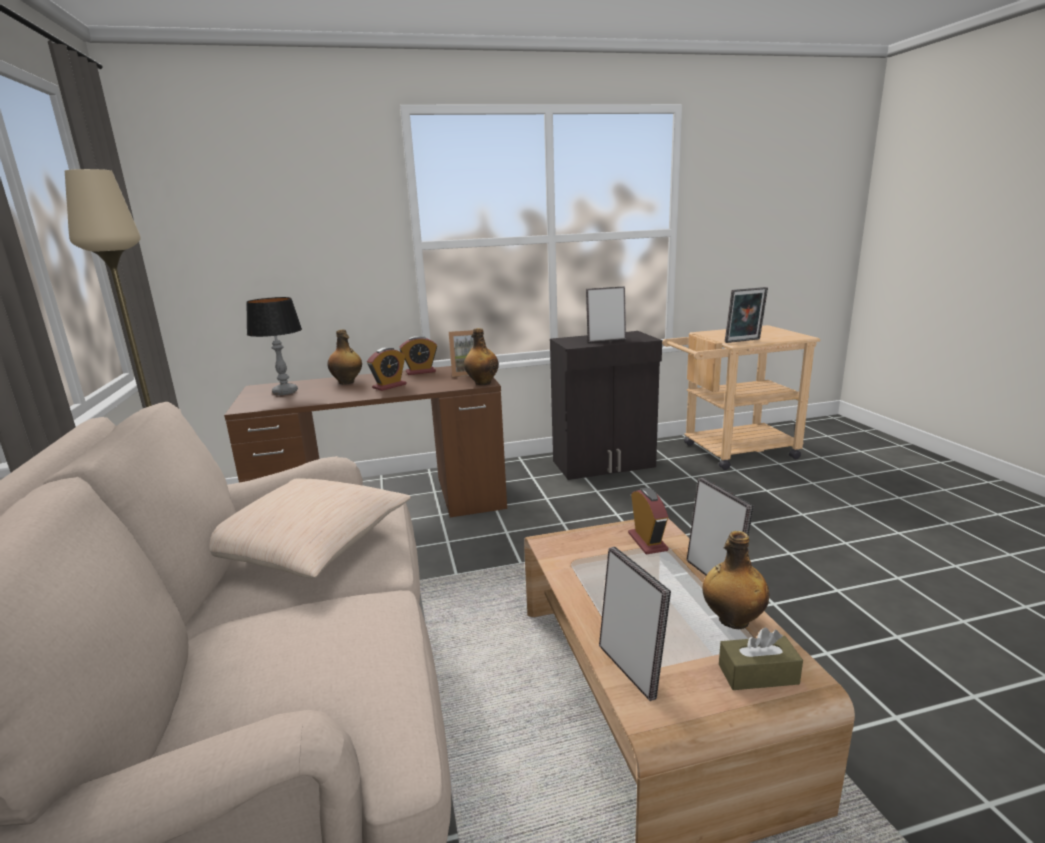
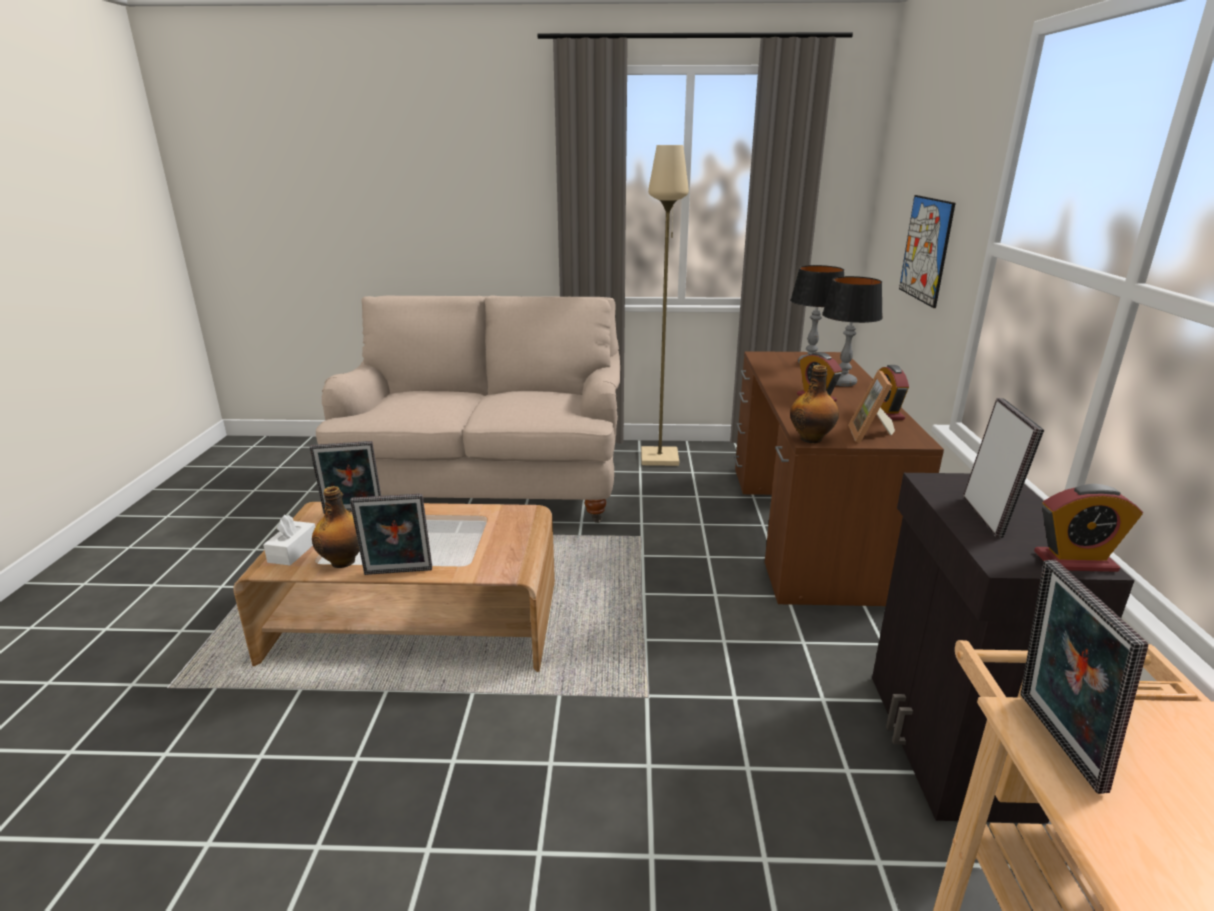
camera: 105 degrees right, 5 degrees up
beige pillow [209,478,411,578] -> none
bottle [327,329,362,384] -> table lamp [822,276,883,387]
alarm clock [628,488,669,555] -> alarm clock moved to [1034,484,1143,572]
brown tissue box [719,628,803,690] -> white tissue box [263,515,315,565]
none -> picture [899,195,955,308]

